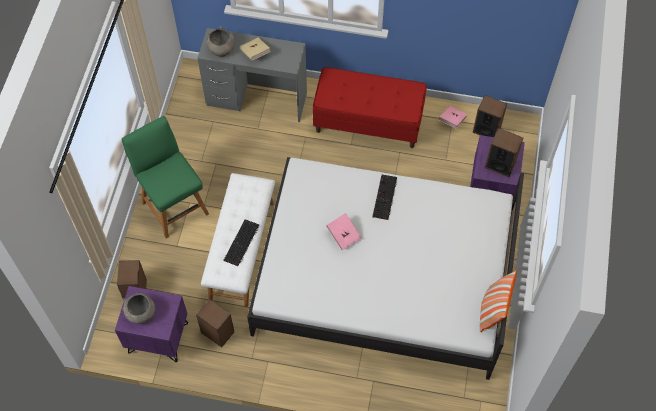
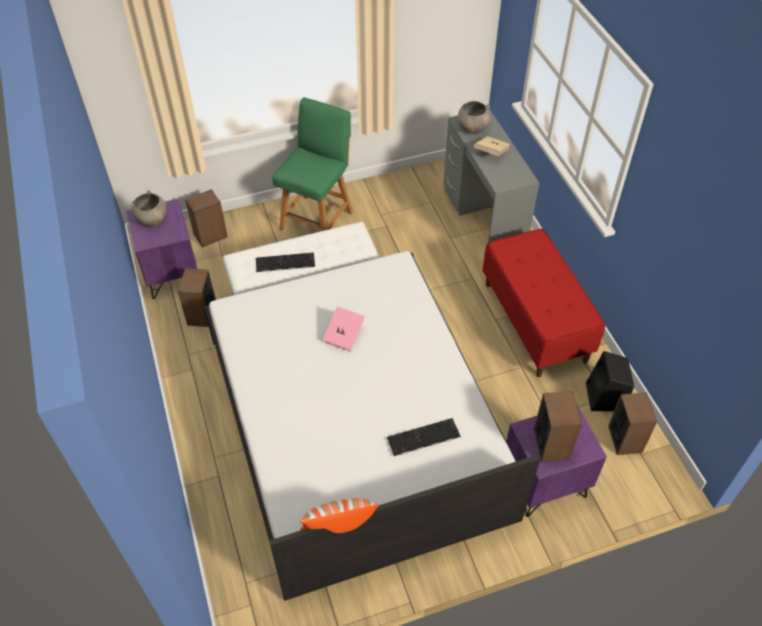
camera: 60 degrees right, 10 degrees down
keyboard [372,175,397,220] -> keyboard moved to [387,418,461,456]
pink book [438,106,467,129] -> black speaker [586,351,634,411]

